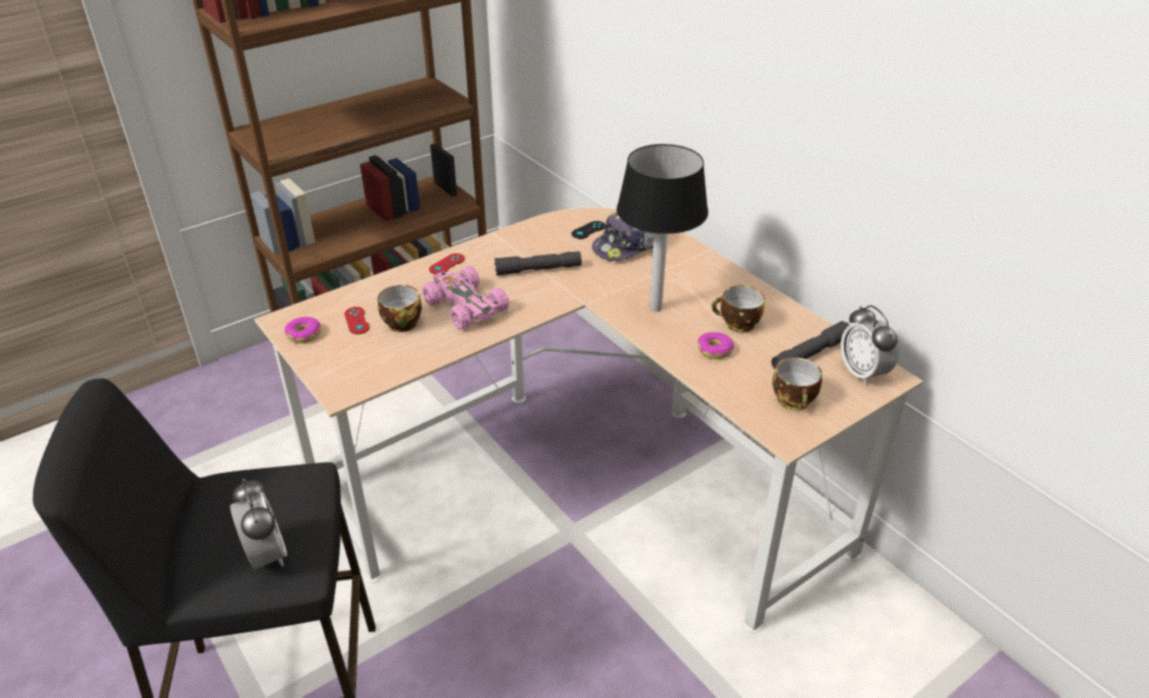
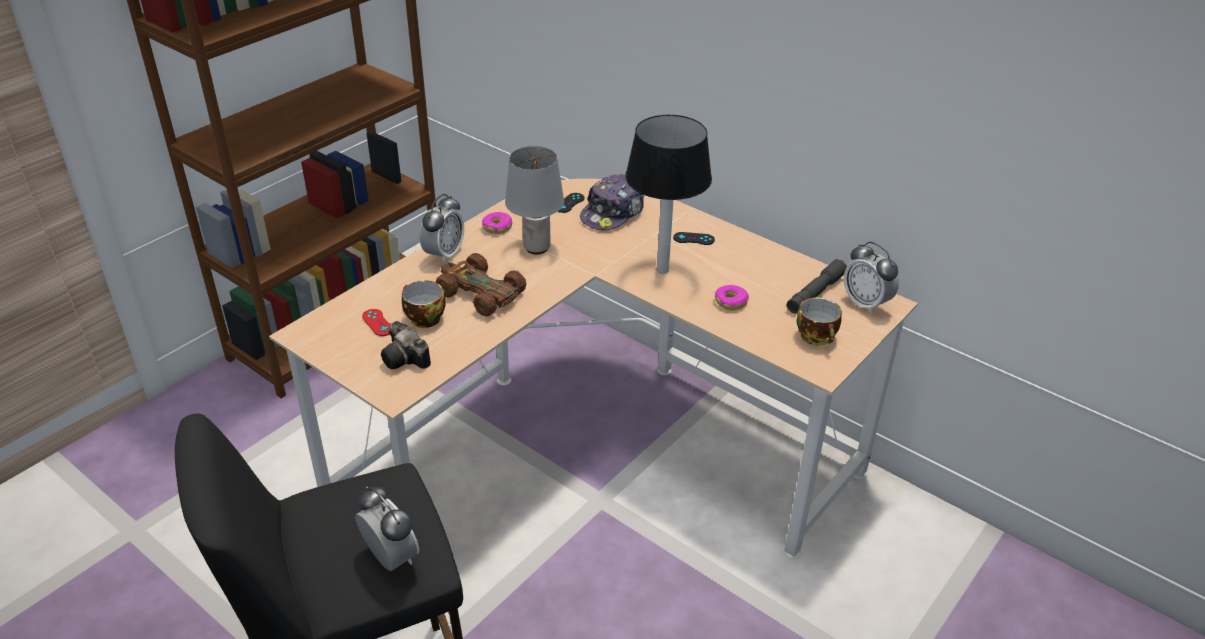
camera: 15 degrees left, 0 degrees up
donut [284,317,321,343] -> donut moved to [482,212,512,234]
pink toy car [422,266,509,329] -> brown toy car [436,253,526,316]
red game controller [429,253,465,274] -> alarm clock [420,194,464,264]
grey flashlight [495,251,582,275] -> grey table lamp [505,146,564,254]
cup [712,285,765,333] -> none
none -> camera [381,321,431,369]
none -> black game controller [673,232,715,245]

